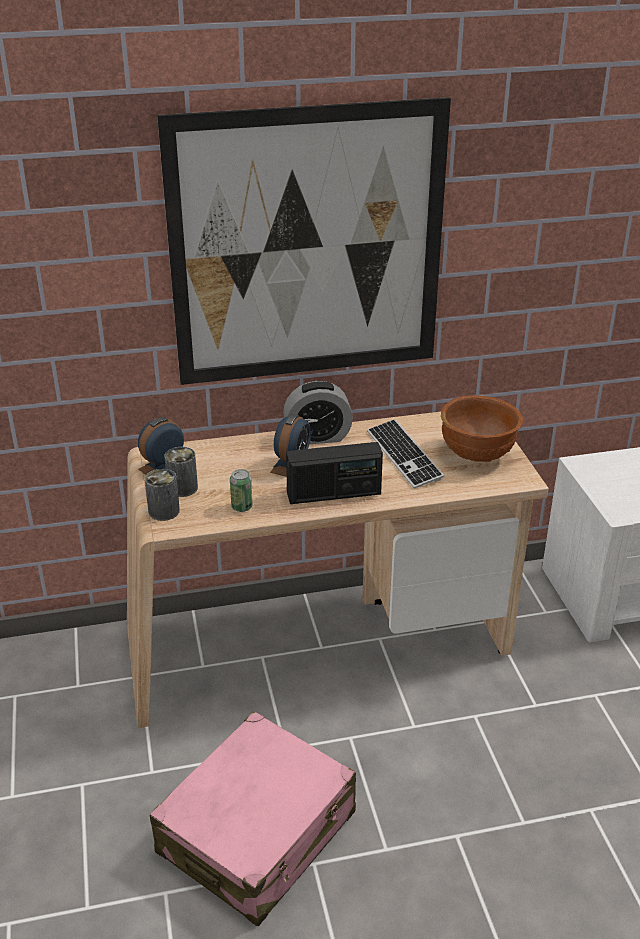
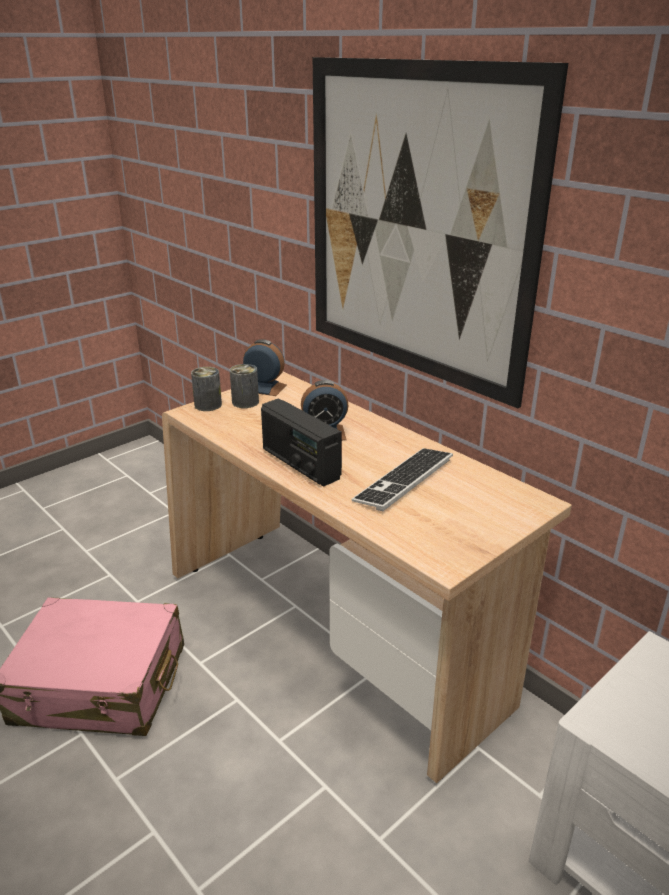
camera: 60 degrees right, 5 degrees down
can [230,469,253,512] -> none
alarm clock [283,381,353,444] -> none
brown bowl [441,395,523,462] -> none

